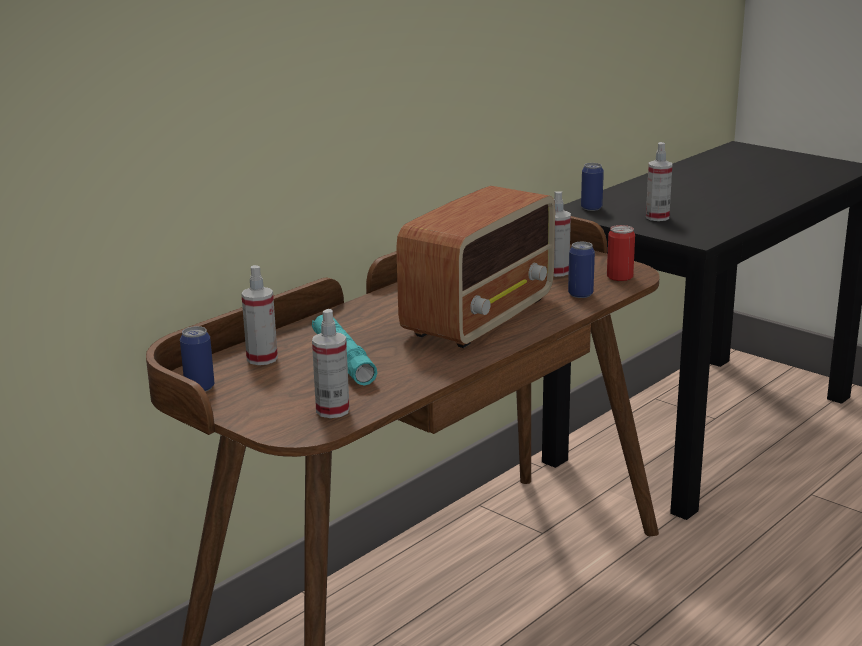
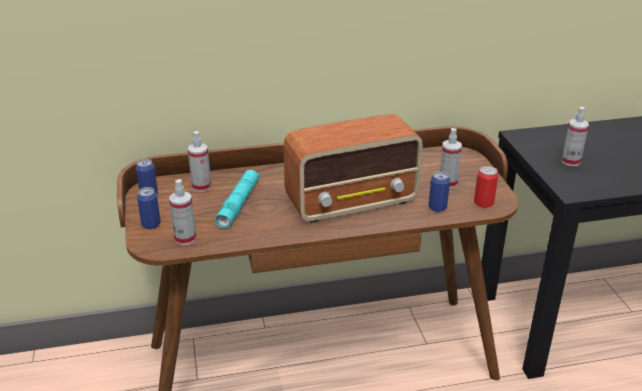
camera: 35 degrees right, 10 degrees up
can [581,163,604,211] -> can moved to [137,187,161,229]

